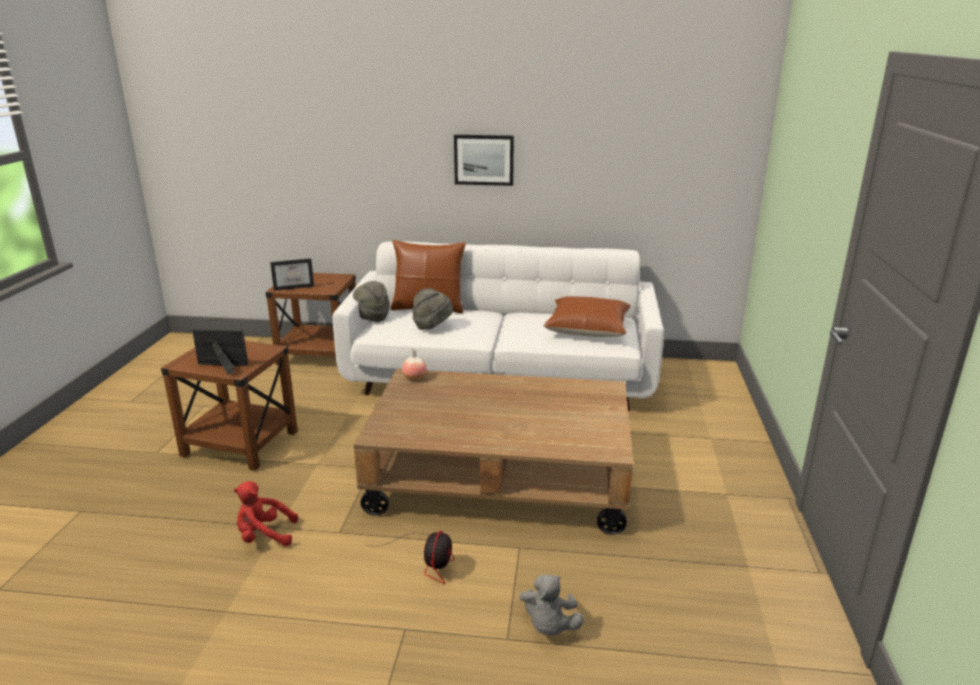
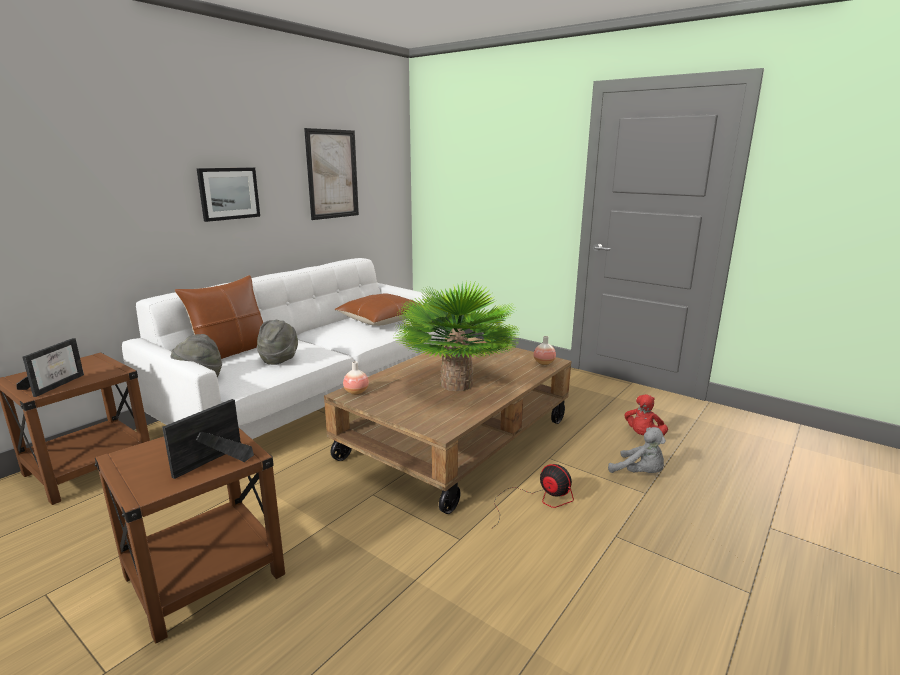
camera: 60 degrees left, 5 degrees down
red plush toy [234,481,298,547] -> red plush toy moved to [625,394,668,435]
none -> picture [304,128,359,220]
none -> potted plant [394,281,520,391]
none -> vase [534,336,556,365]

